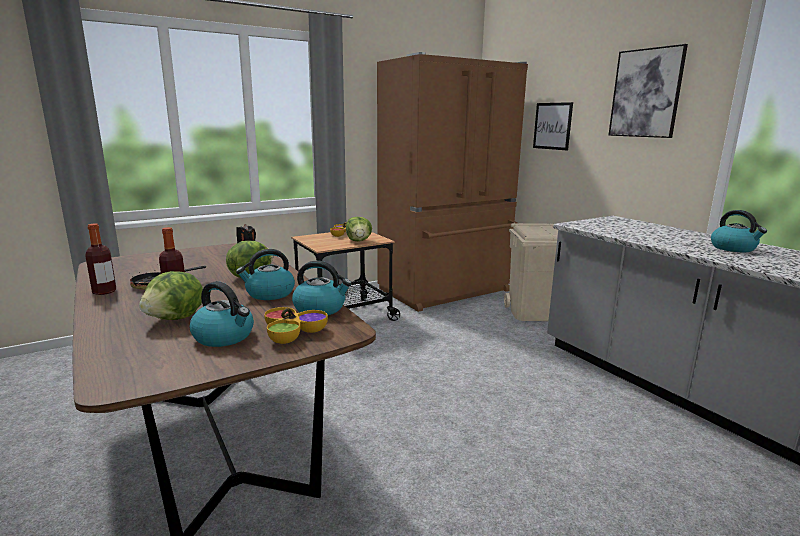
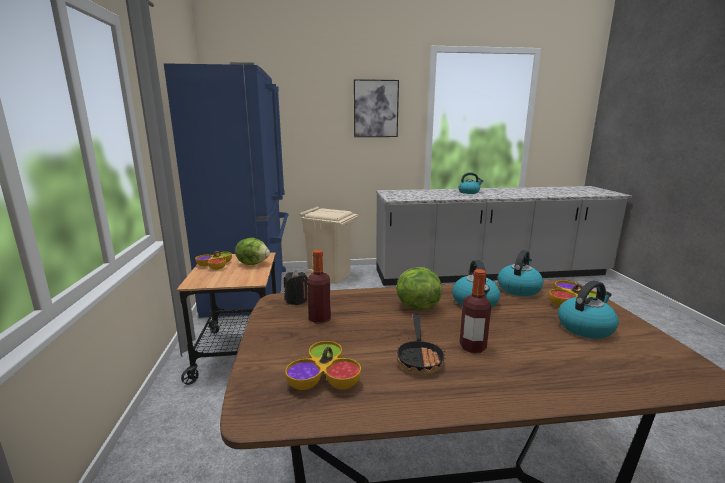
camera: 65 degrees left, 0 degrees up
bottle [85,223,116,295] -> bottle moved to [307,250,331,323]
lettuce [139,271,203,320] -> none
brown fridge [377,52,528,312] -> blue fridge [164,62,289,318]
picture [533,102,573,151] -> none
none -> bowl [285,341,361,390]

